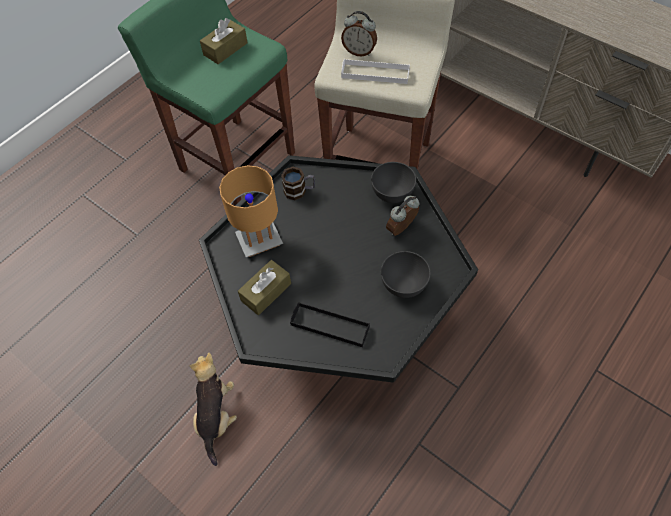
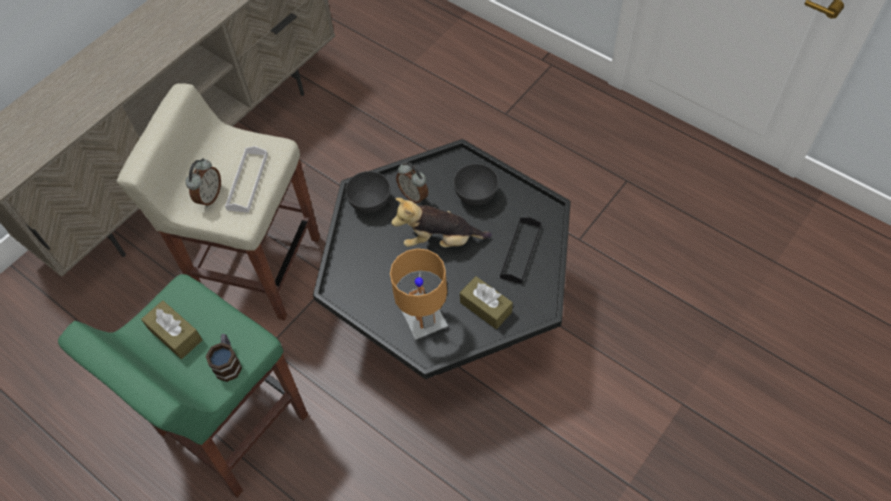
camera: 90 degrees left, 0 degrees up
plush toy [189,353,237,466] -> plush toy moved to [391,198,492,248]
mug [281,166,315,200] -> mug moved to [206,334,242,382]

